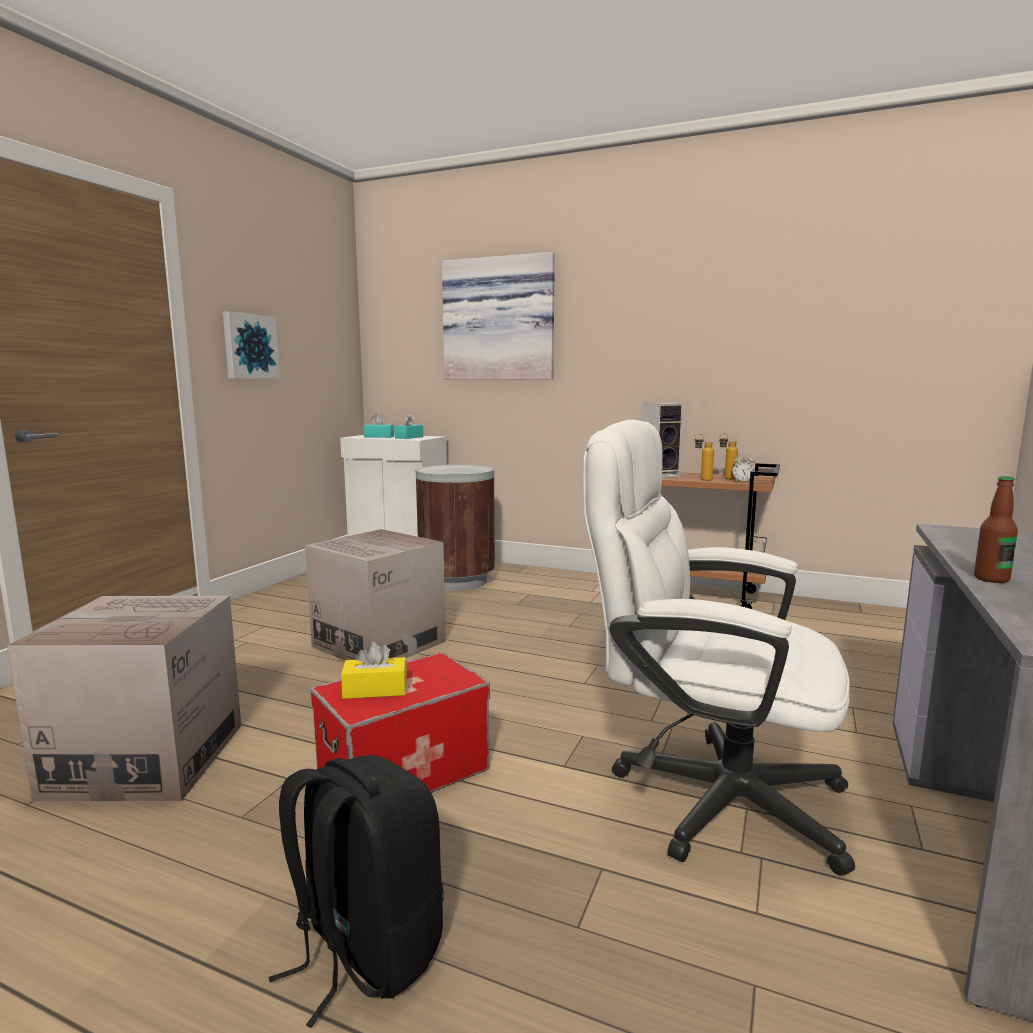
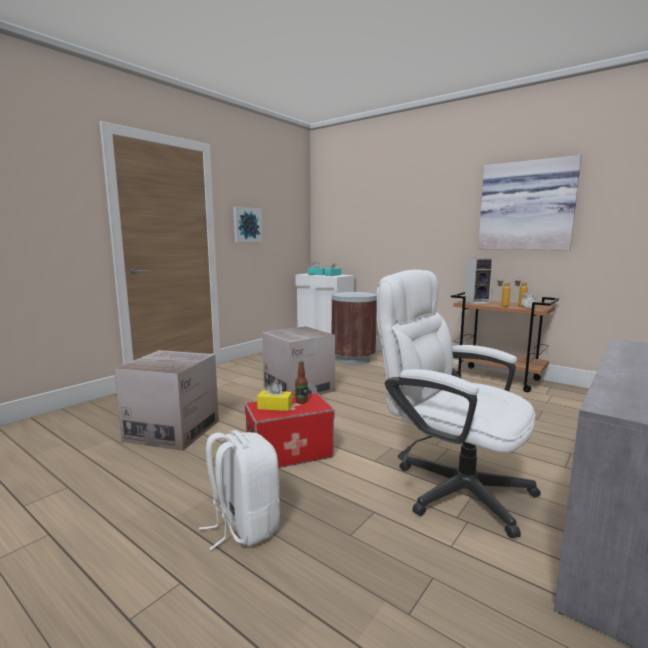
camera: 15 degrees right, 0 degrees up
black backpack [269,755,443,1028] -> white backpack [199,430,280,550]
picture [442,252,555,380] -> picture moved to [478,155,581,250]
bottle [974,476,1018,583] -> bottle moved to [295,361,308,404]

